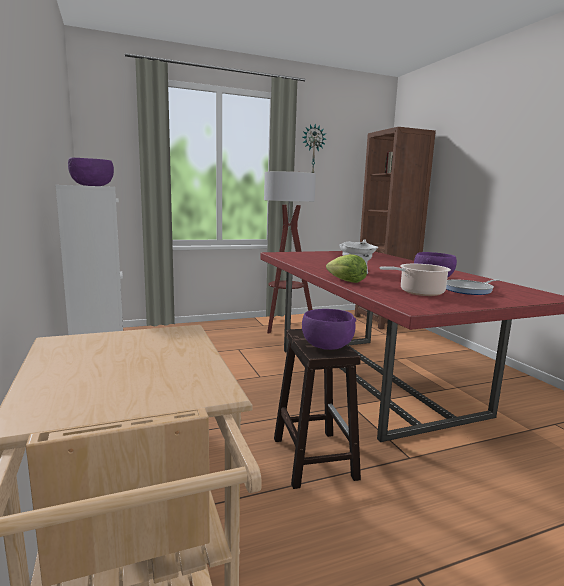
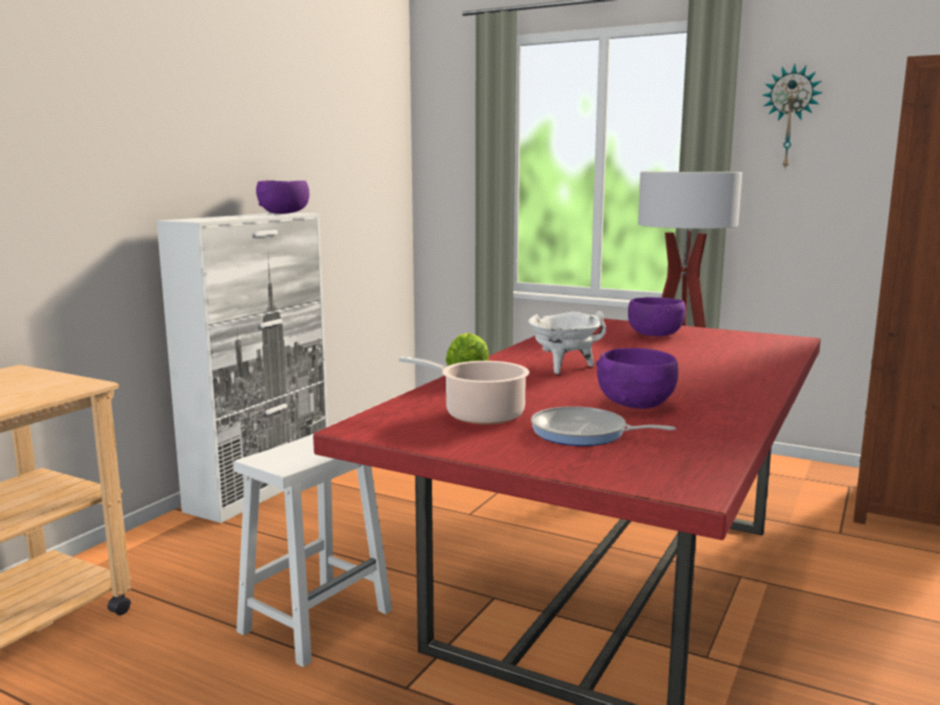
camera: 50 degrees right, 0 degrees up
brown stool [274,329,361,489] -> white stool [234,434,392,667]
purple bowl [302,309,356,350] -> purple bowl moved to [628,297,686,336]

